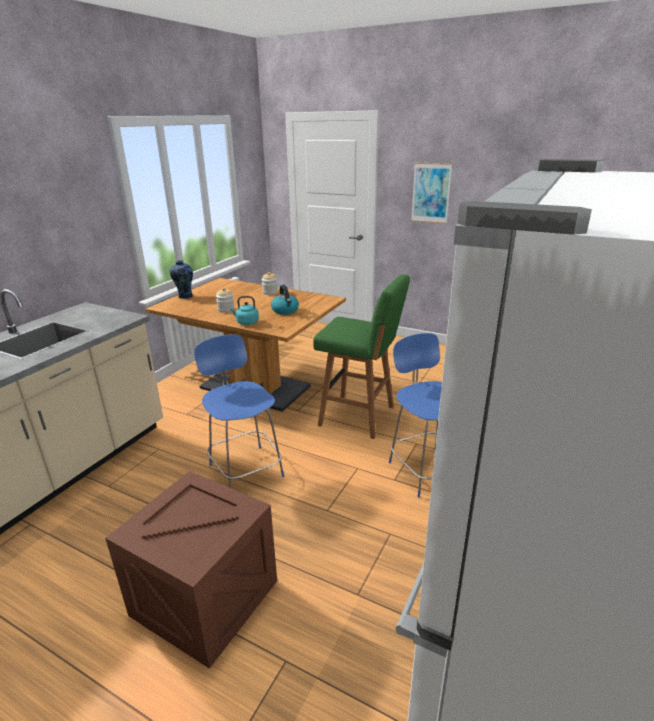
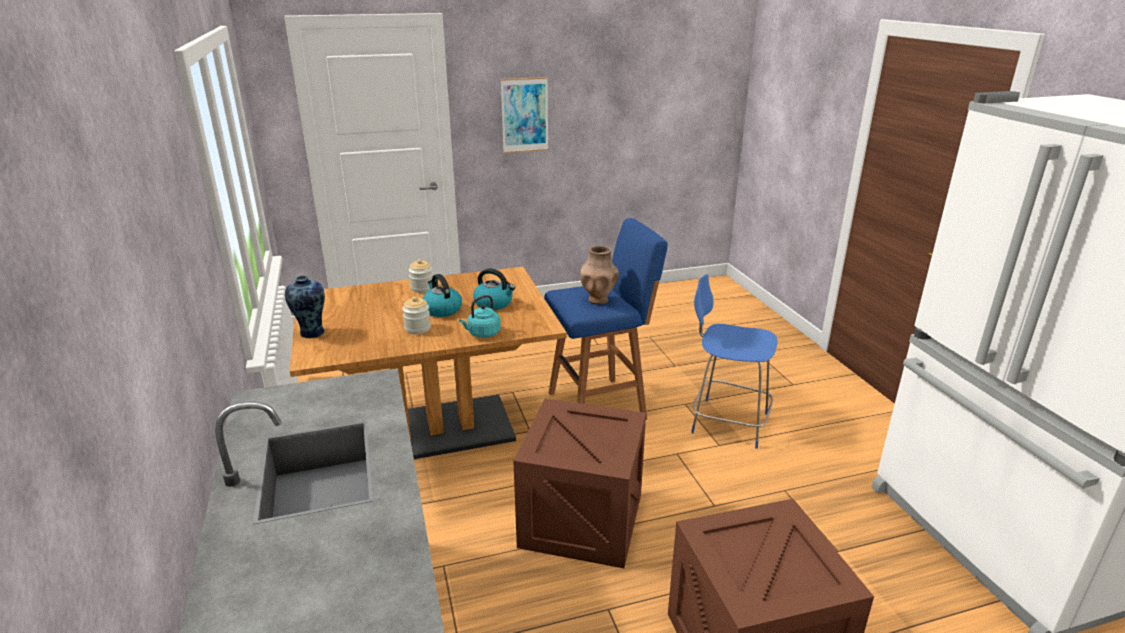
camera: 45 degrees left, 0 degrees up
blue chair [194,334,284,488] -> crate [513,399,646,568]
green stool [313,274,410,439] -> blue stool [544,218,668,420]
none -> kettle [422,274,462,317]
none -> brown vase [580,246,619,305]

